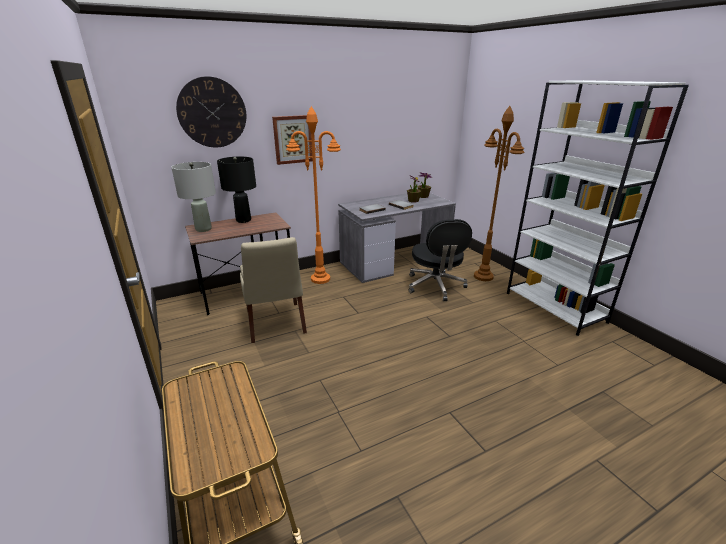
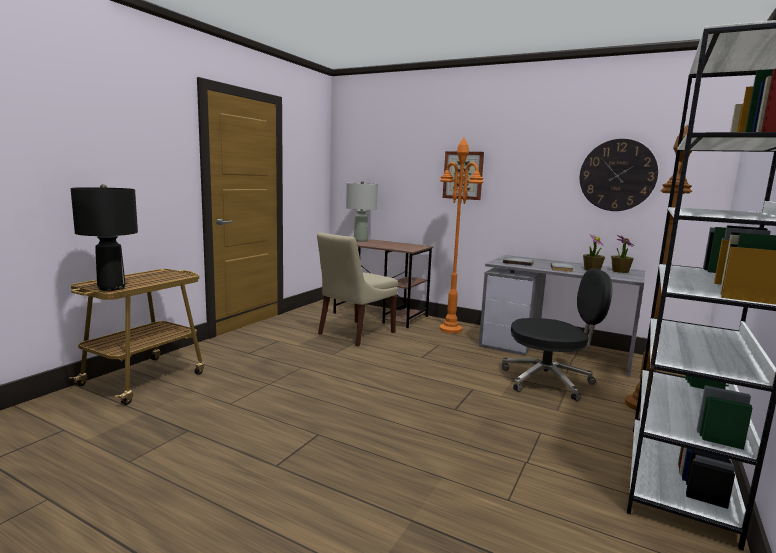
camera: 55 degrees right, 15 degrees down
wall clock [176,76,246,147] -> wall clock moved to [580,139,658,211]
black table lamp [217,157,256,223] -> black table lamp moved to [71,184,138,291]
black office chair [409,219,472,301] -> black office chair turned 135 degrees counterclockwise [502,268,612,401]

